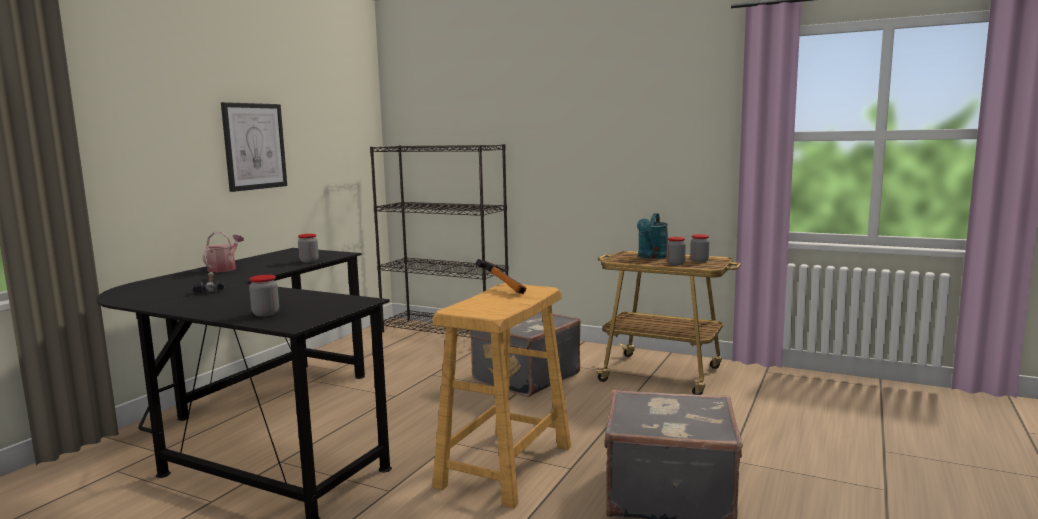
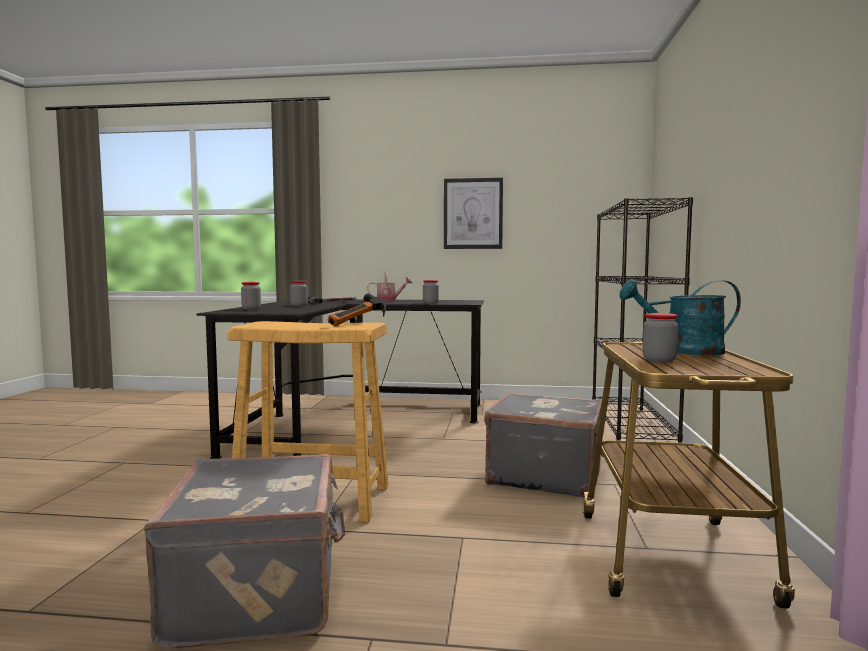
camera: 70 degrees right, 5 degrees down
jar [690,234,709,262] -> jar moved to [290,281,308,306]

